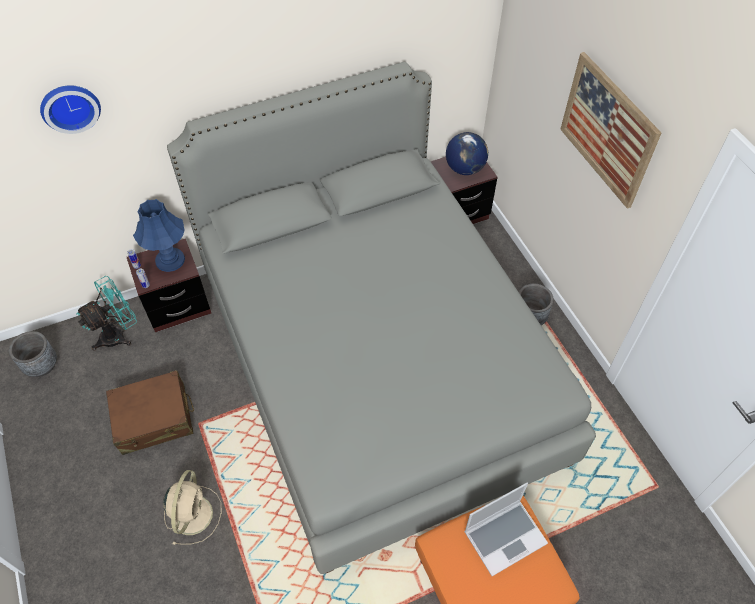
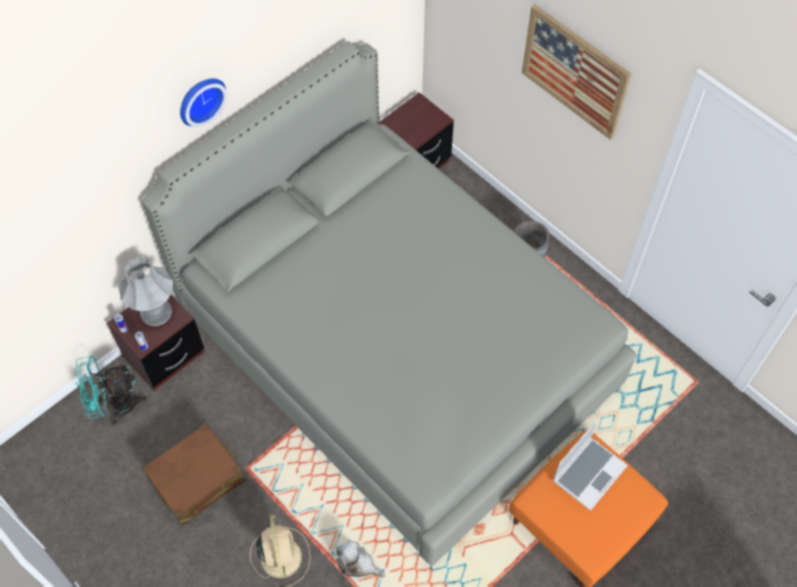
camera: 20 degrees left, 5 degrees up
grey planter [9,331,57,377] -> none
wall clock [40,85,101,134] -> wall clock moved to [180,78,227,127]
turquoise fan [77,276,137,351] -> turquoise fan turned 135 degrees counterclockwise [74,356,147,425]
blue table lamp [133,199,185,272] -> grey table lamp [118,257,173,326]
globe [446,132,488,175] -> none
none -> plush toy [336,540,385,577]

